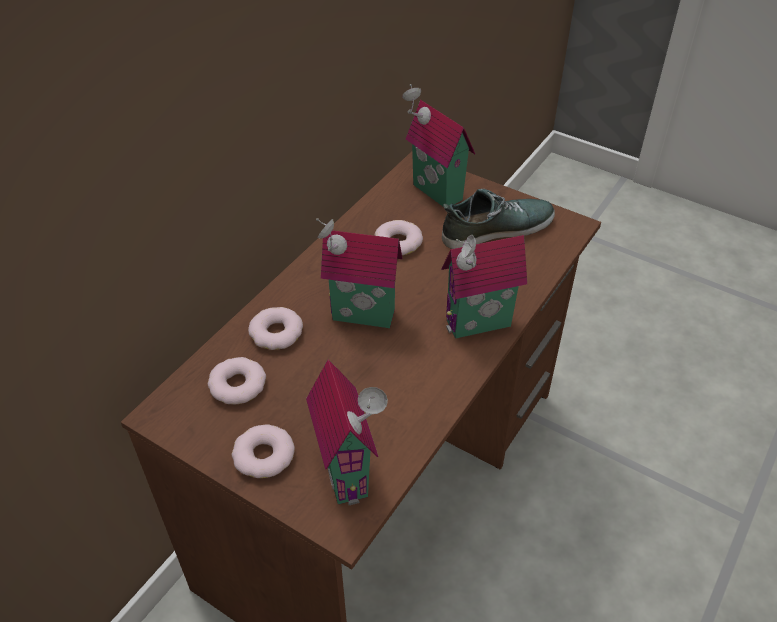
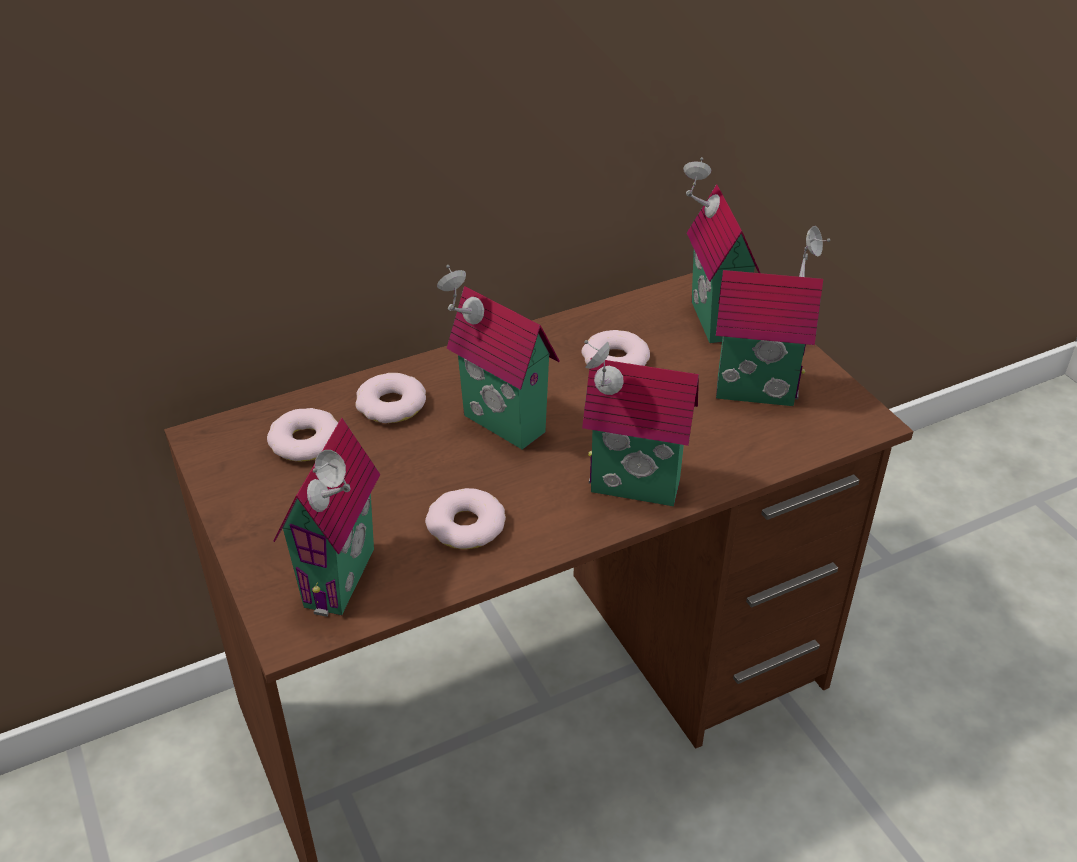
camera: 30 degrees right, 5 degrees down
donut [232,424,295,478] -> donut moved to [425,488,506,549]
shoe [442,189,555,249] -> toy house [716,226,831,406]

